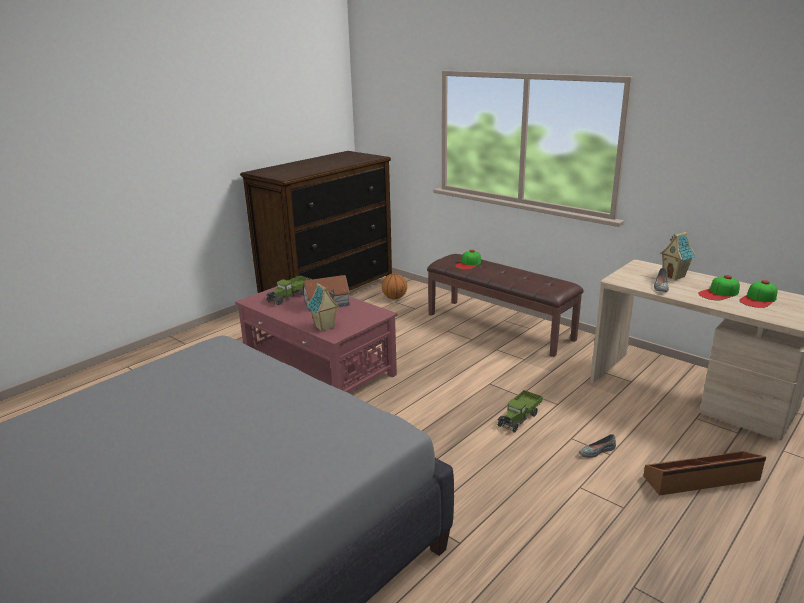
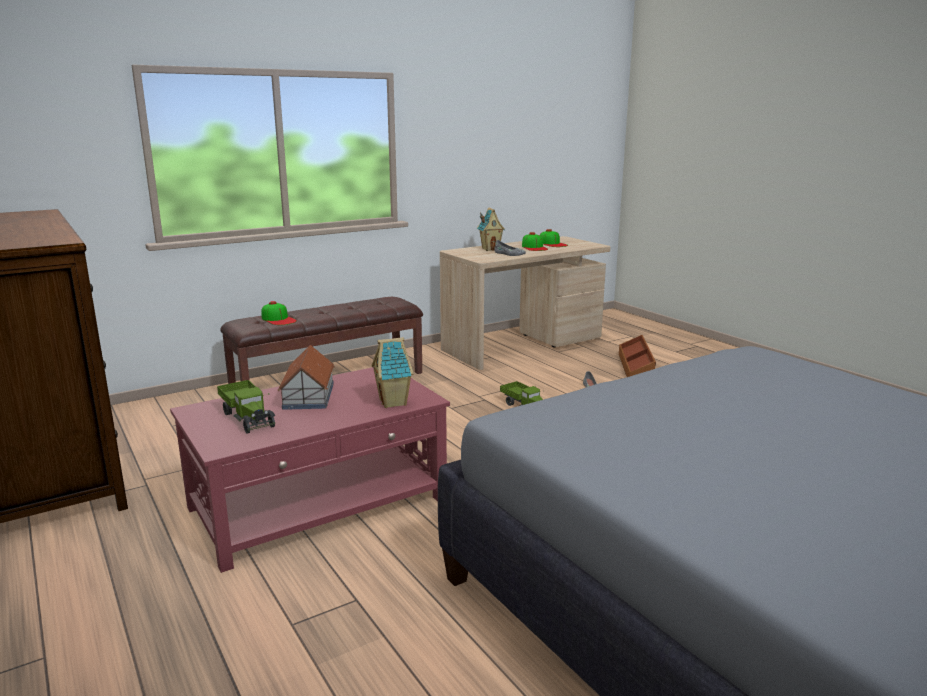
camera: 75 degrees left, 5 degrees down
basketball [382,273,407,299] -> none

